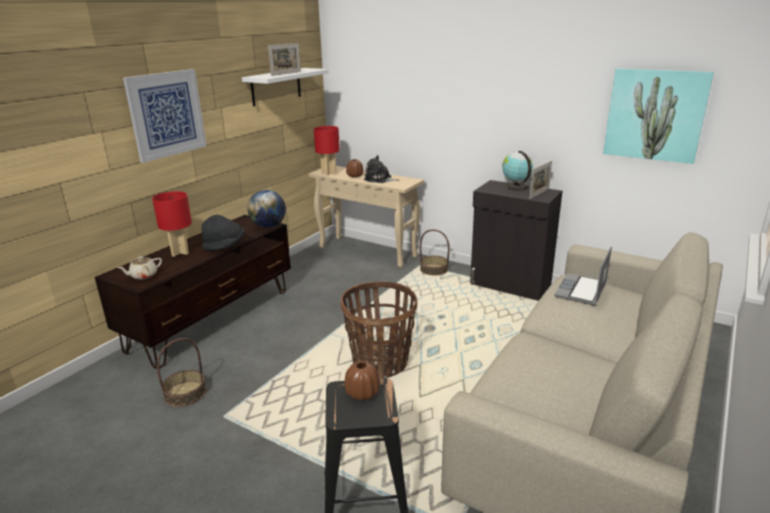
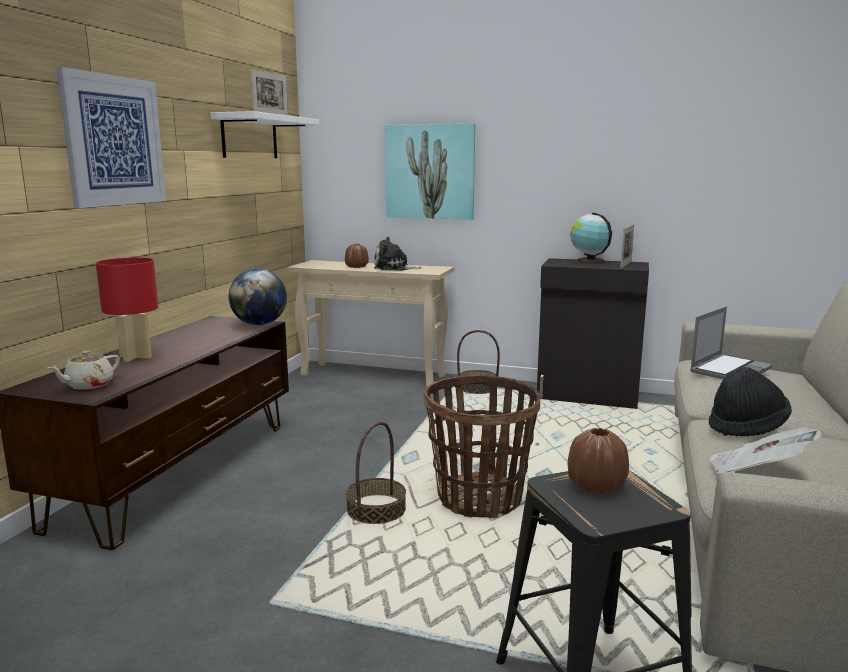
camera: 15 degrees left, 10 degrees down
basket [157,338,206,407] -> basket moved to [346,421,406,524]
black hat [202,215,245,251] -> black hat moved to [709,367,792,436]
red table lamp [314,126,340,176] -> none
laptop [554,247,612,306] -> laptop turned 150 degrees counterclockwise [690,306,772,379]
picture [603,69,714,164] -> picture moved to [385,123,475,220]
none -> newspaper [709,427,821,474]

